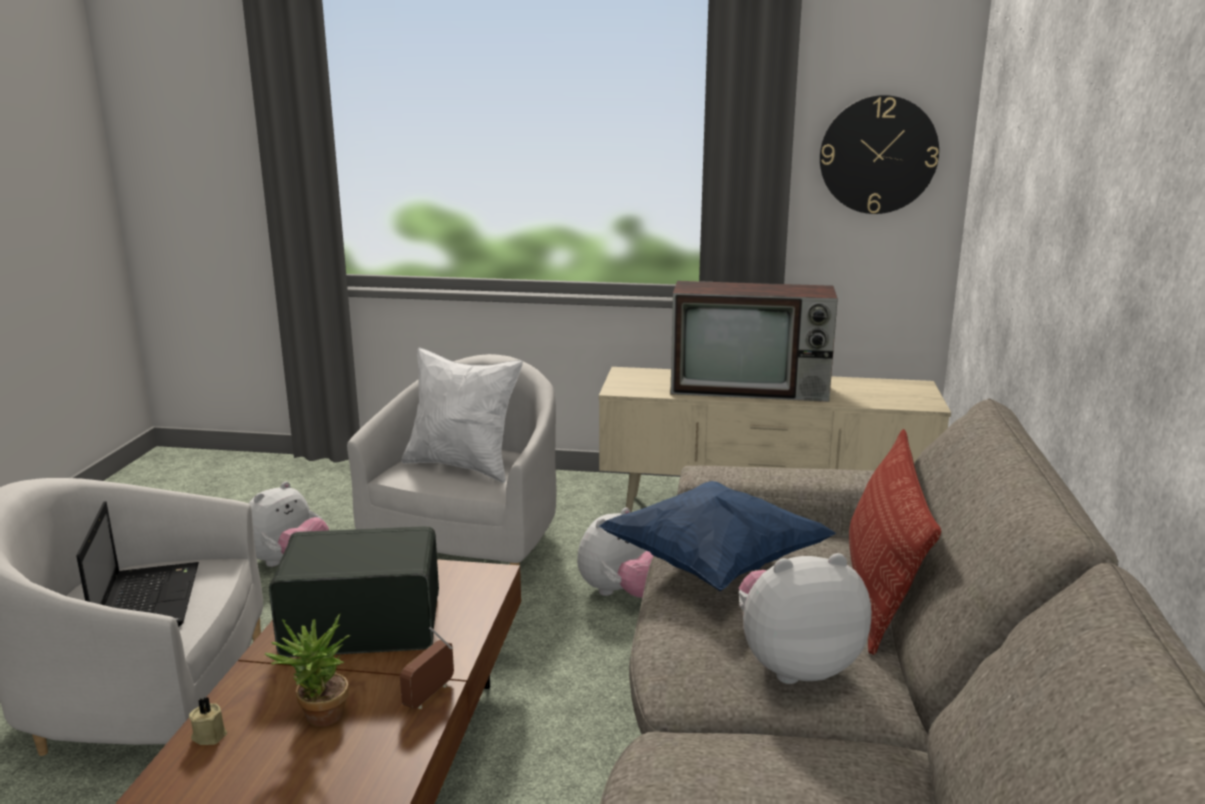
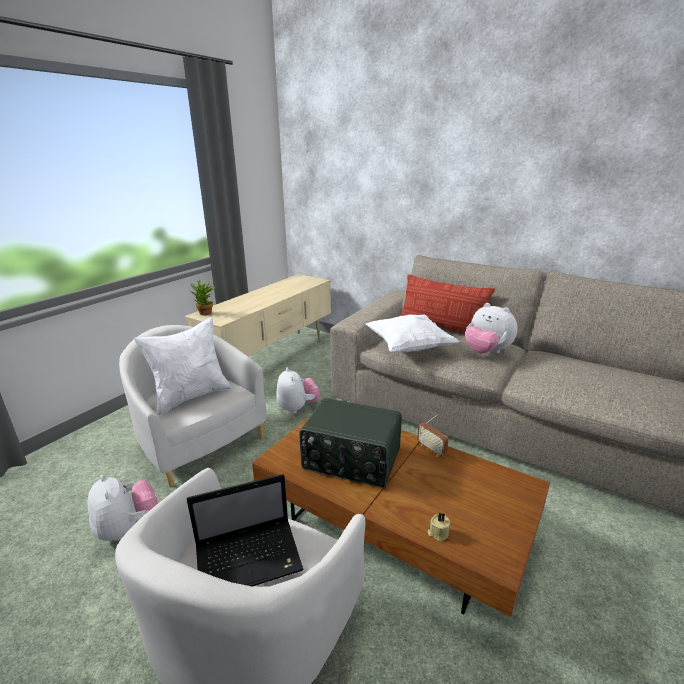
camera: 65 degrees left, 5 degrees up
laptop [76,501,199,627] -> laptop turned 150 degrees clockwise [187,474,304,587]
potted plant [264,614,351,727] -> potted plant moved to [190,279,215,315]
radio [269,526,439,657] -> radio turned 90 degrees counterclockwise [299,398,402,488]
blue pillow [599,481,836,591] -> white pillow [366,314,460,353]
television [670,281,838,402] -> none
plush toy [739,553,871,684] -> plush toy turned 60 degrees counterclockwise [465,303,517,354]
wall clock [820,95,939,214] -> none

